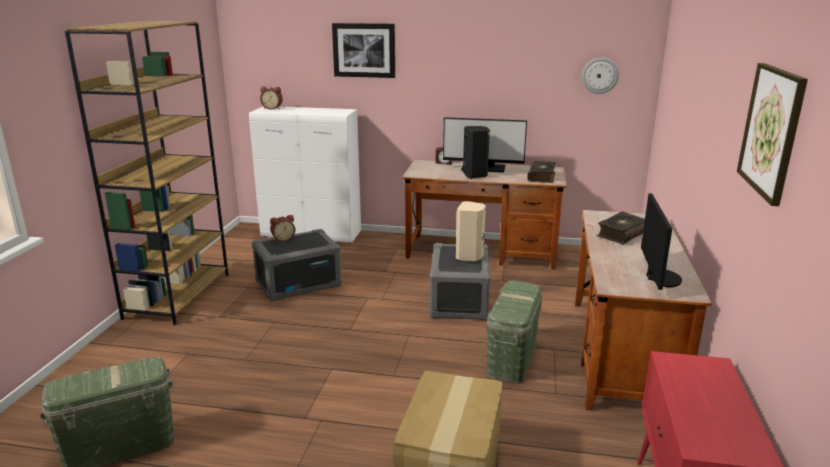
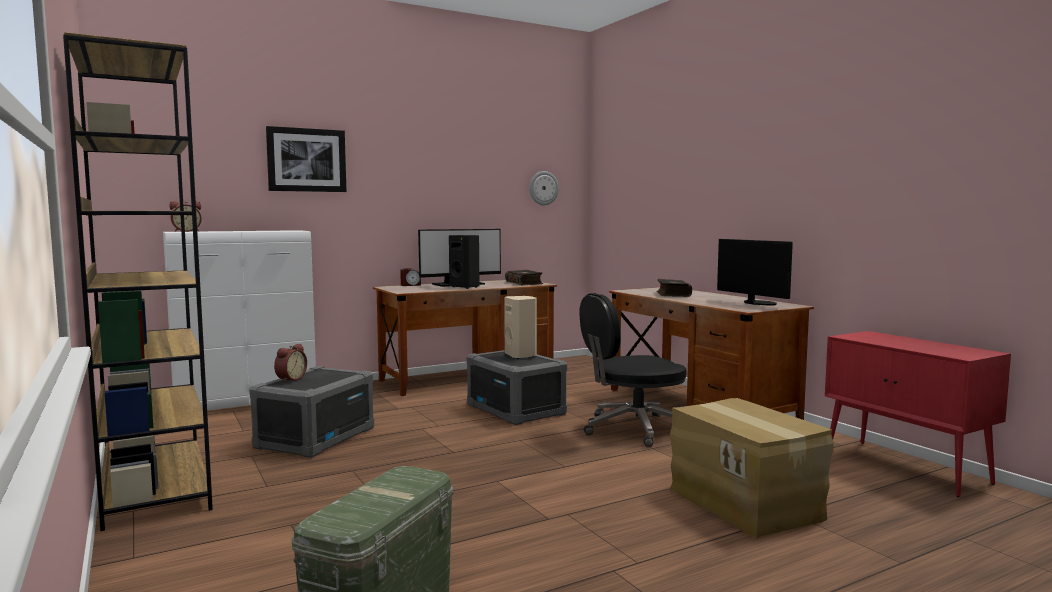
camera: 40 degrees left, 15 degrees down
green storage box [486,280,542,383] -> black office chair [579,293,687,447]
picture [737,63,808,206] -> none

